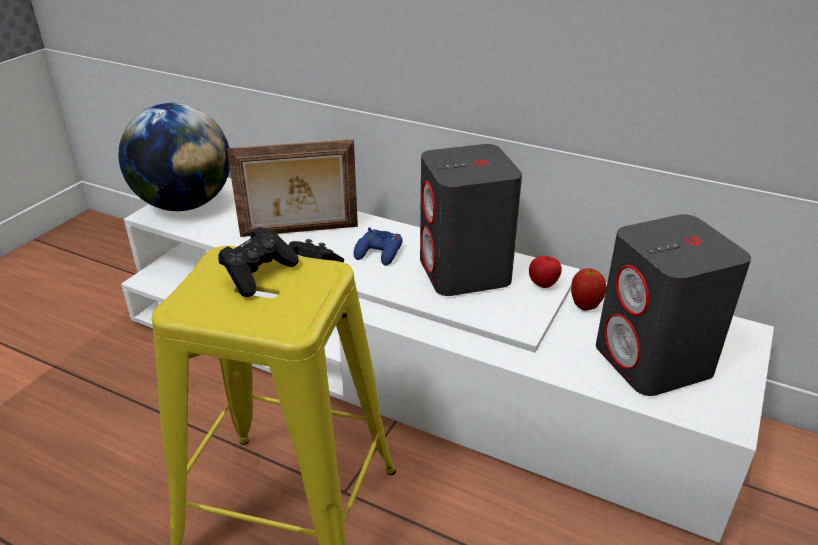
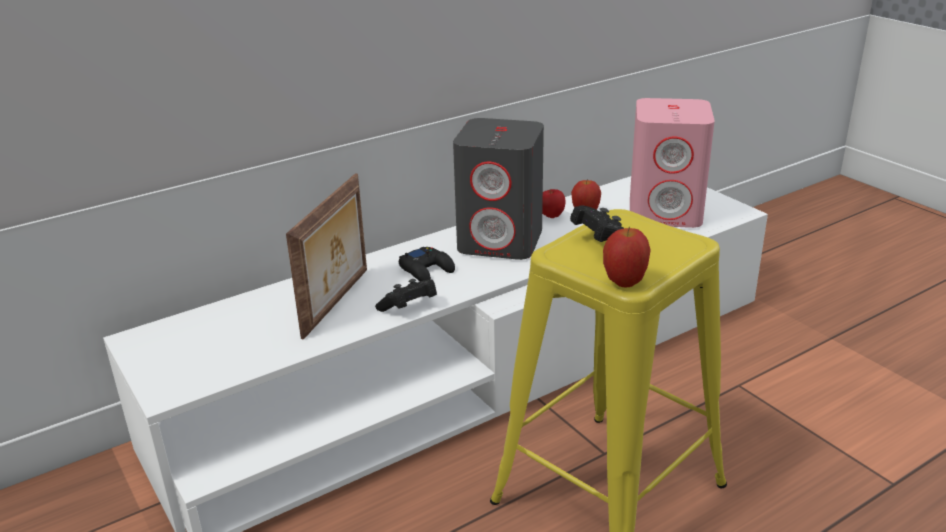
camera: 60 degrees left, 5 degrees down
globe [118,103,230,211] -> none
blue game controller [354,228,403,266] -> black game controller [399,247,455,281]
grey speaker [596,214,751,396] -> pink speaker [630,98,715,228]
none -> apple [603,227,651,288]

